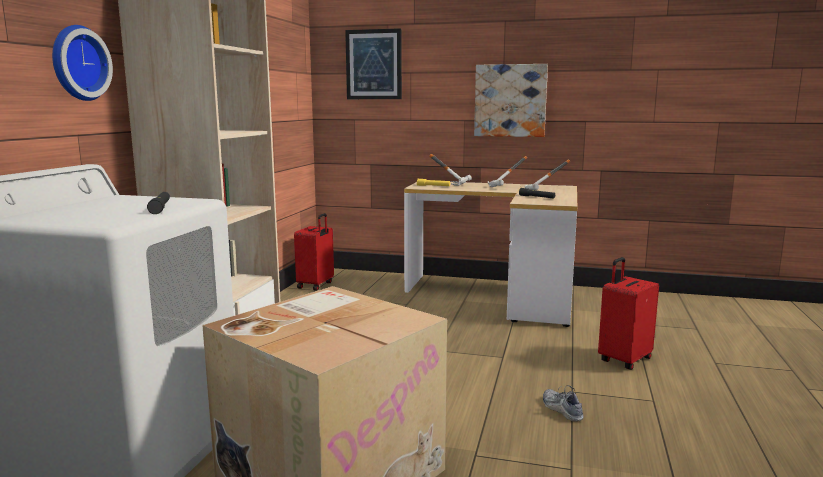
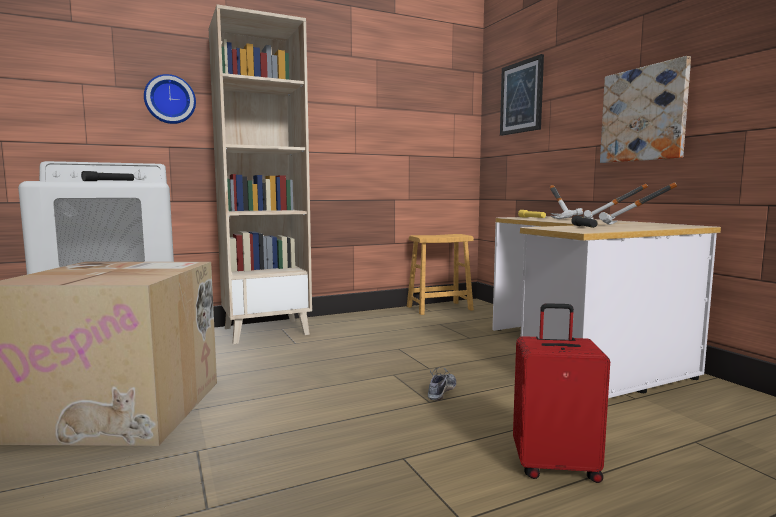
camera: 50 degrees right, 5 degrees down
red suitcase [294,213,334,291] -> brown stool [407,234,474,315]
shoe [543,385,584,422] -> shoe moved to [428,367,456,400]

